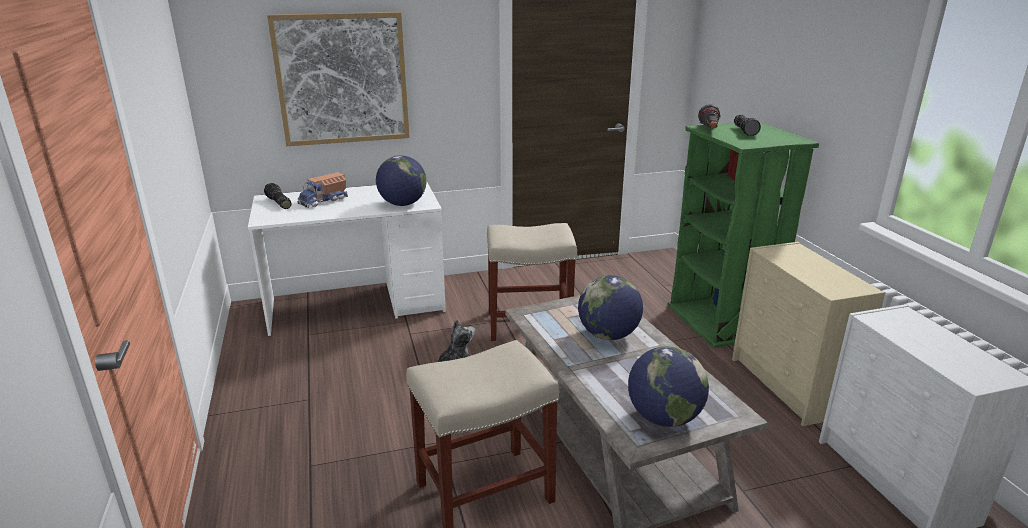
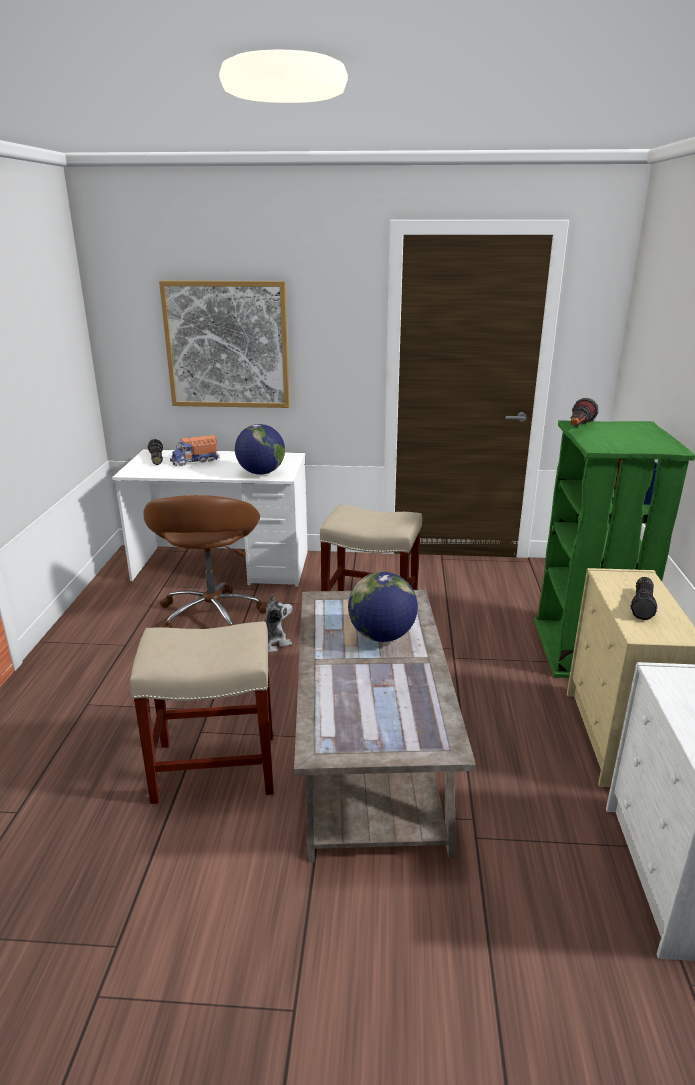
camera: 20 degrees right, 0 degrees up
globe [628,346,709,427] -> none
flashlight [734,115,761,136] -> flashlight moved to [631,577,657,620]
none -> brown office chair [143,495,267,628]

